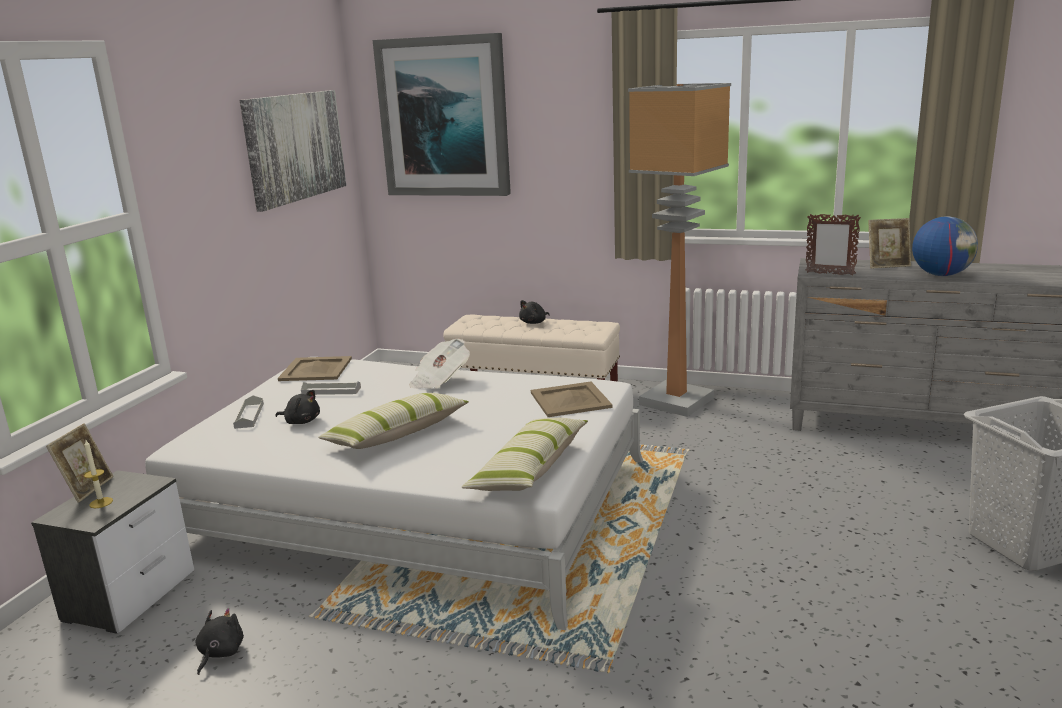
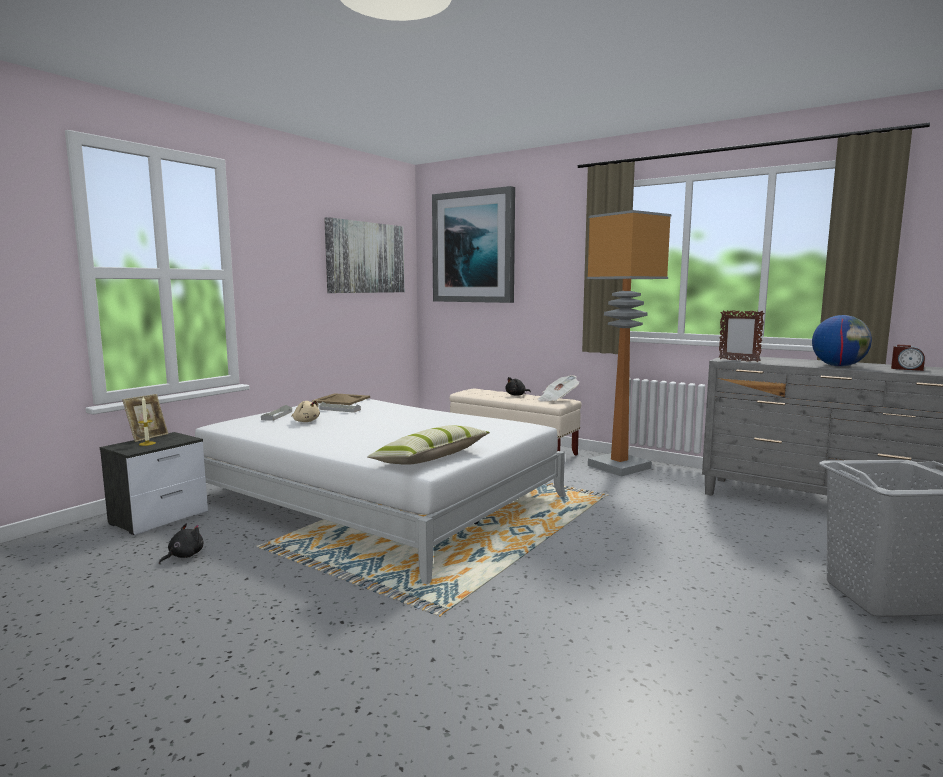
camera: 15 degrees right, 10 degrees down
black plush toy [275,390,320,424] -> beige plush toy [291,399,320,422]
pillow [318,393,469,449] -> none
newspaper [409,339,470,389] -> newspaper moved to [537,375,579,401]
beige tray [531,382,613,417] -> none
picture frame [868,218,911,269] -> none
none -> alarm clock [891,345,925,371]

